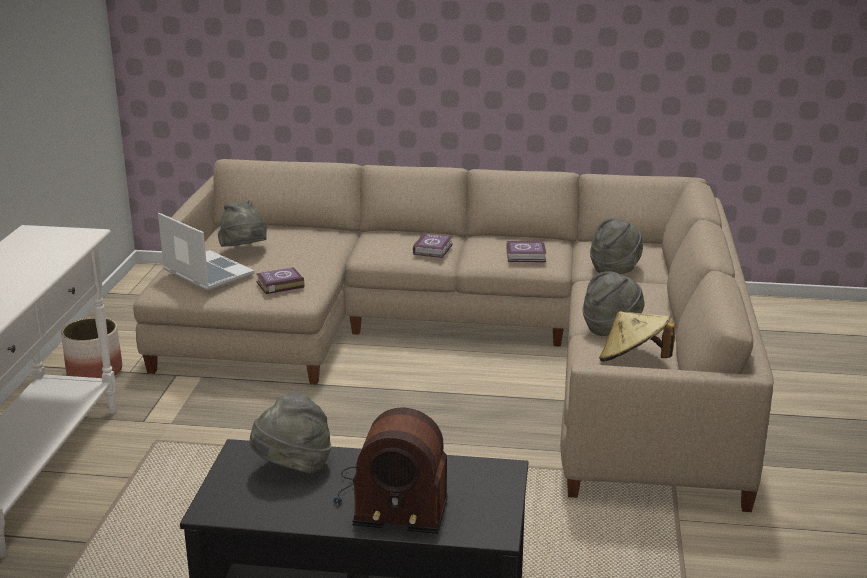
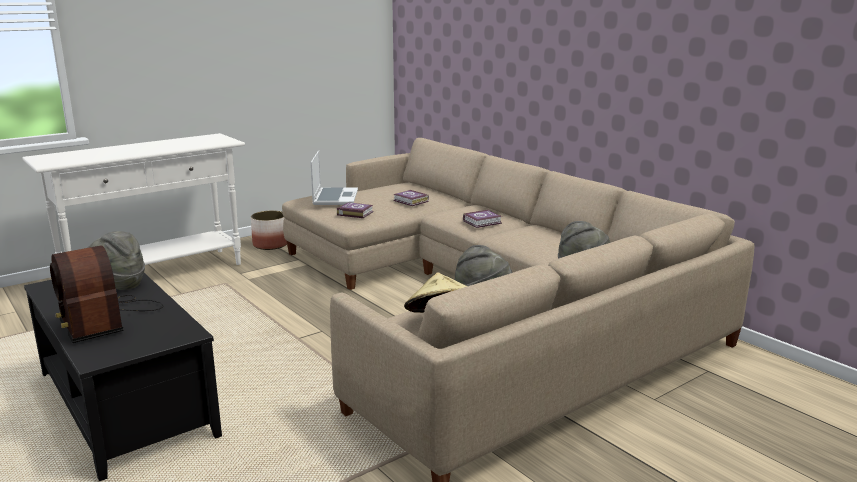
camera: 45 degrees right, 5 degrees down
grey hat [218,200,267,247] -> none
book [506,241,546,262] -> book moved to [393,189,429,206]

